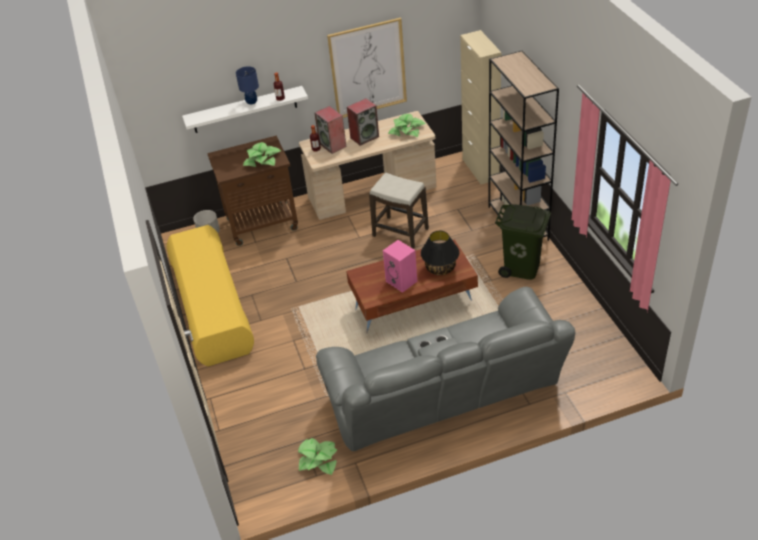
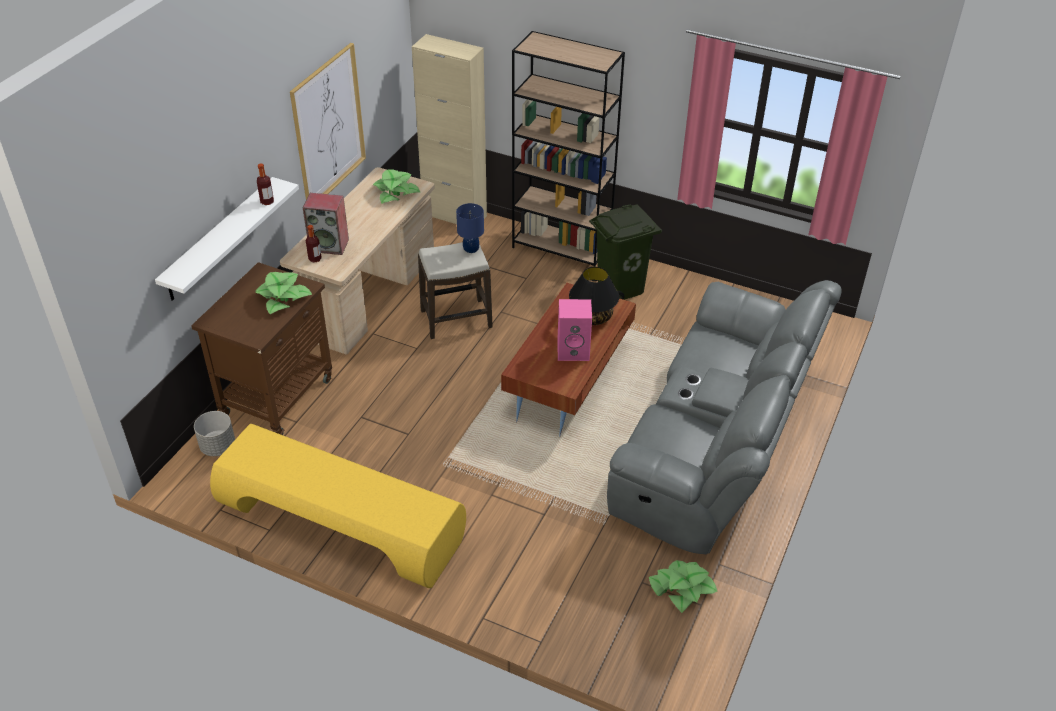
camera: 50 degrees left, 0 degrees up
blue table lamp [236,67,259,104] -> blue table lamp moved to [456,203,484,253]
speaker [347,98,379,146] -> none

